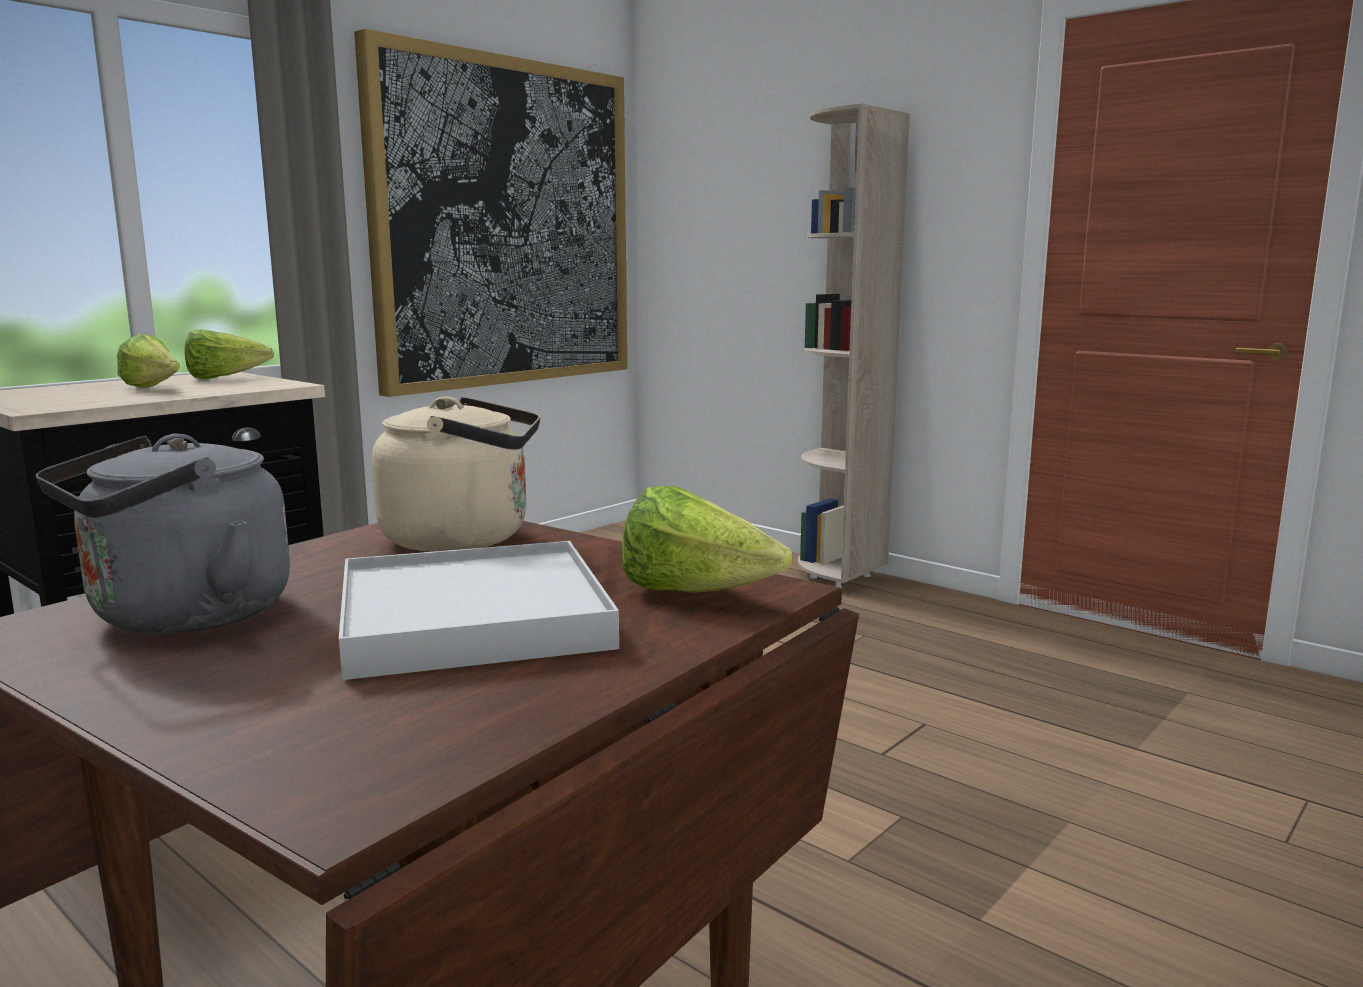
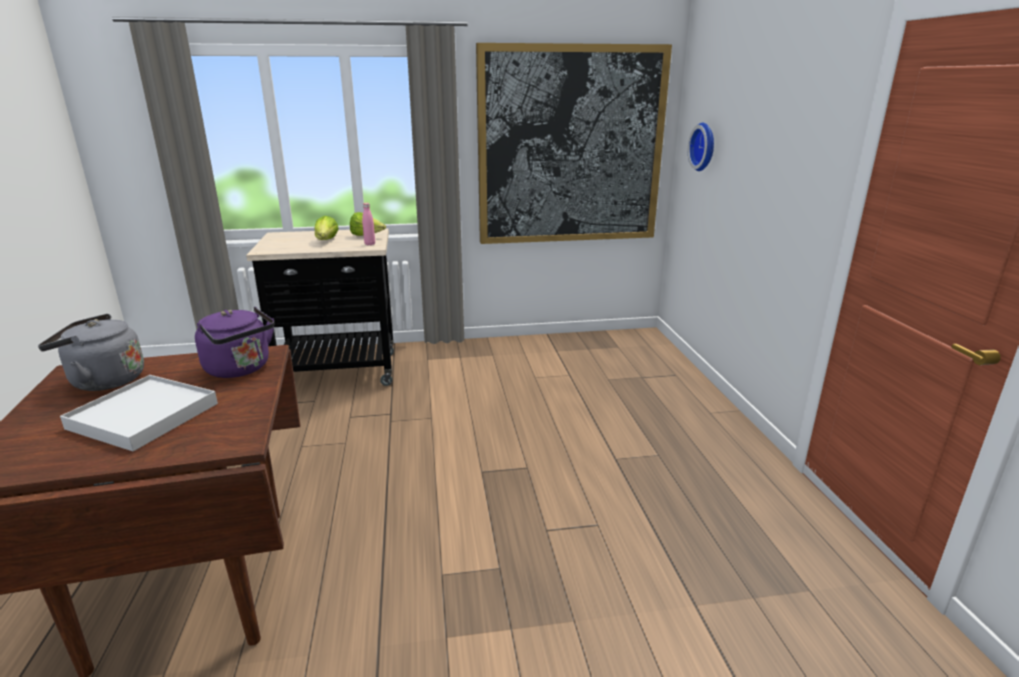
camera: 40 degrees right, 10 degrees up
beige kettle [372,397,540,552] -> purple kettle [195,307,275,378]
lettuce [622,486,793,593] -> none
beige bookcase [798,103,910,589] -> none
none -> pink bottle [362,203,375,245]
none -> wall clock [688,122,714,171]

